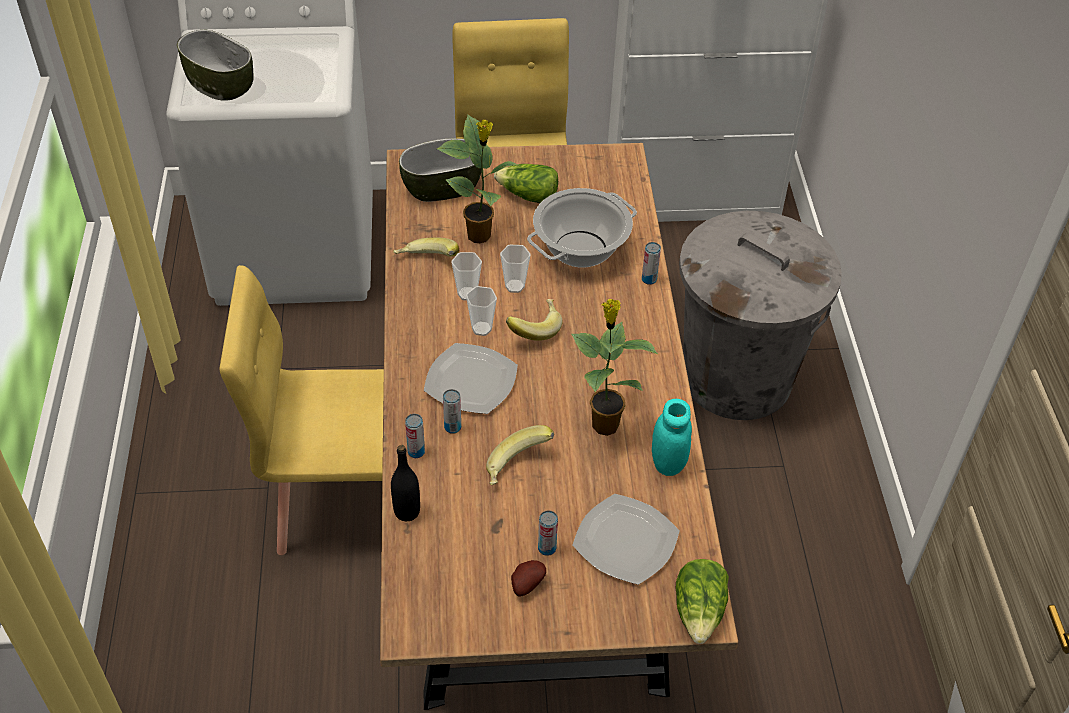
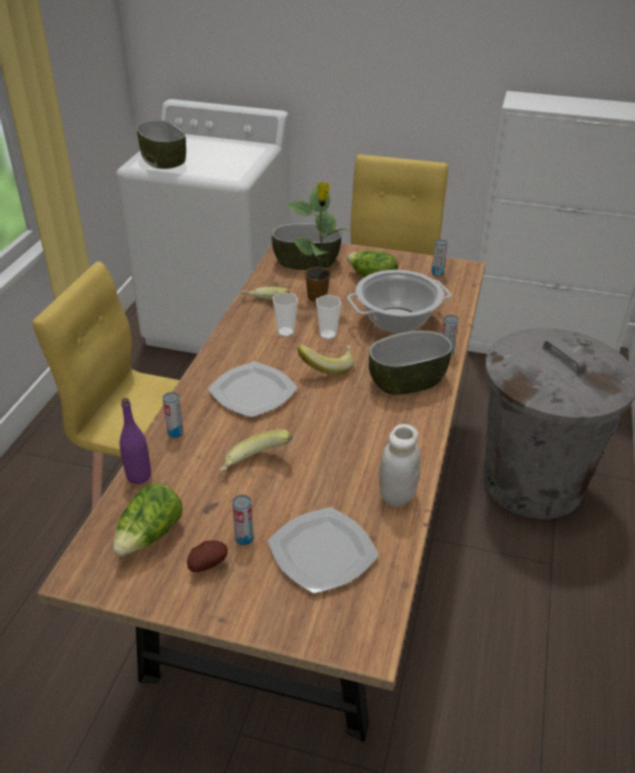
camera: 20 degrees right, 10 degrees down
black bottle [391,445,420,521] -> purple bottle [120,398,151,484]
can [443,389,461,434] -> can moved to [432,239,447,276]
cup [466,286,497,336] -> none
potted plant [571,299,658,436] -> none
turquoise jar [652,399,692,476] -> white jar [379,424,421,507]
lettuce [676,559,729,644] -> lettuce moved to [113,483,182,556]
none -> bowl [369,331,452,395]

